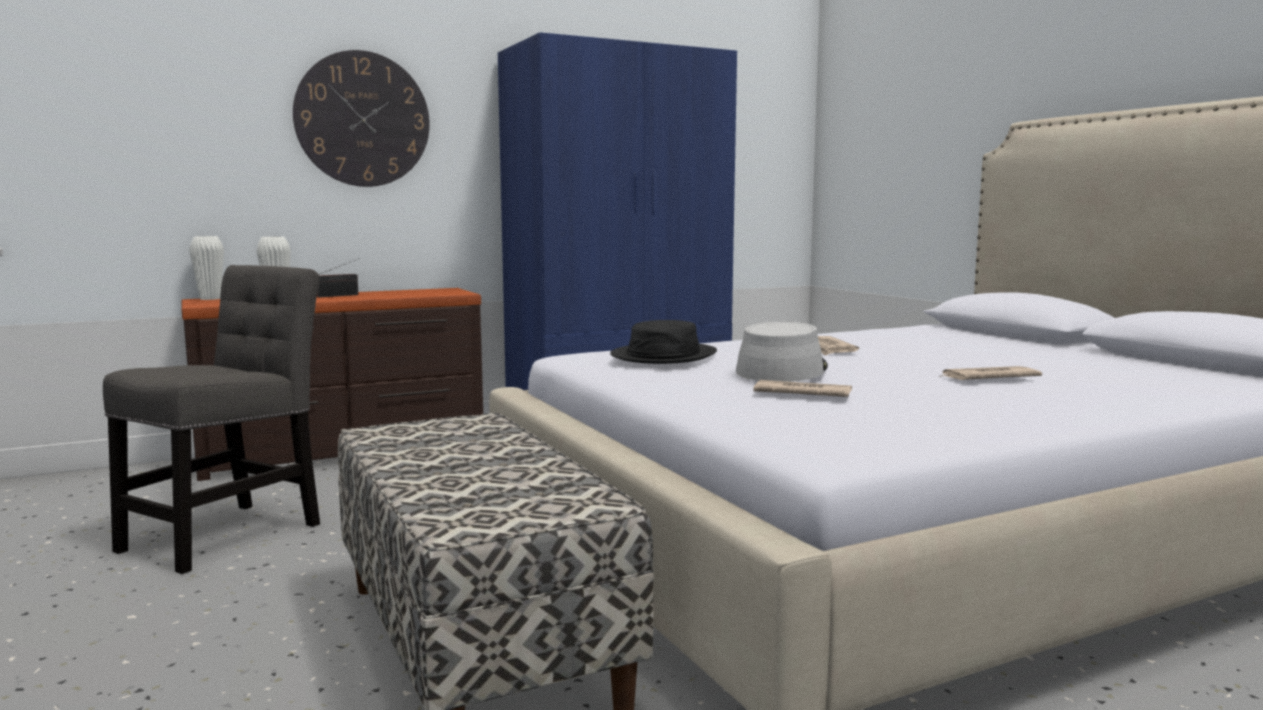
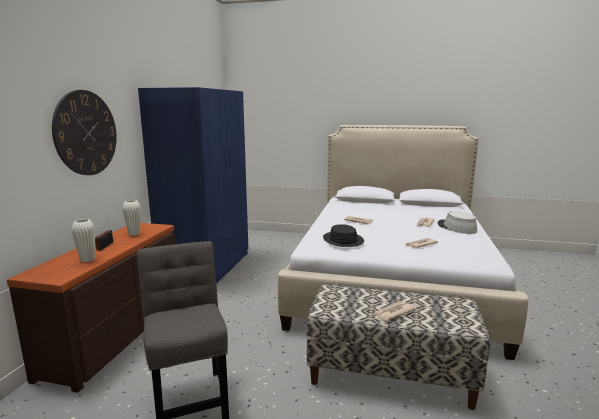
camera: 50 degrees left, 5 degrees up
white vase [189,236,224,300] -> white vase moved to [122,200,141,236]
grey hat [736,322,828,382] -> grey hat moved to [438,211,477,234]
none -> newspaper [372,301,416,321]

